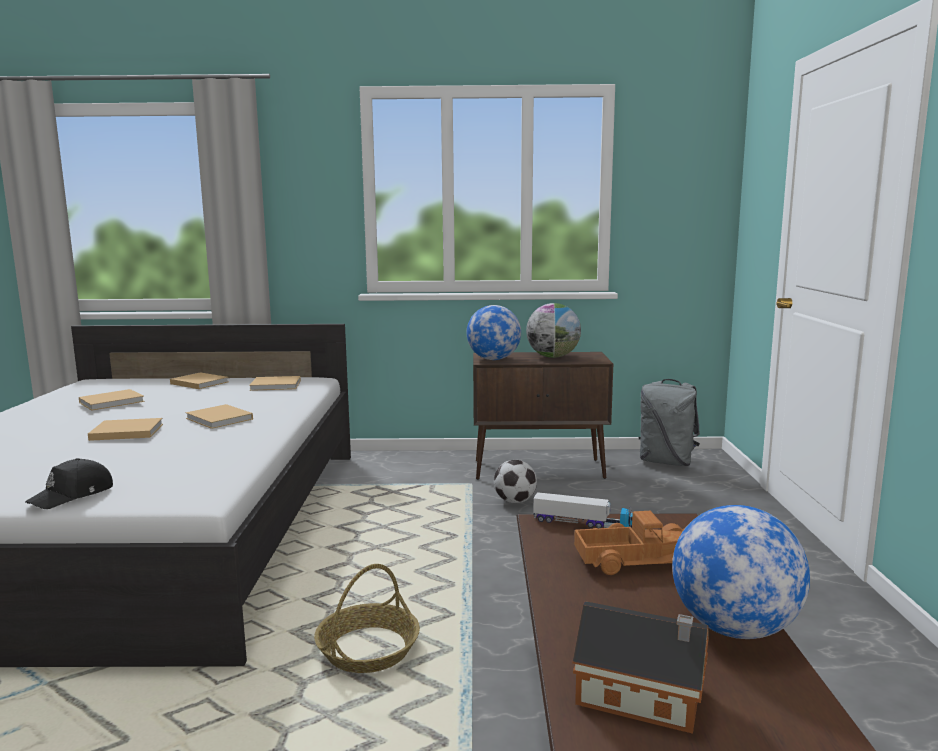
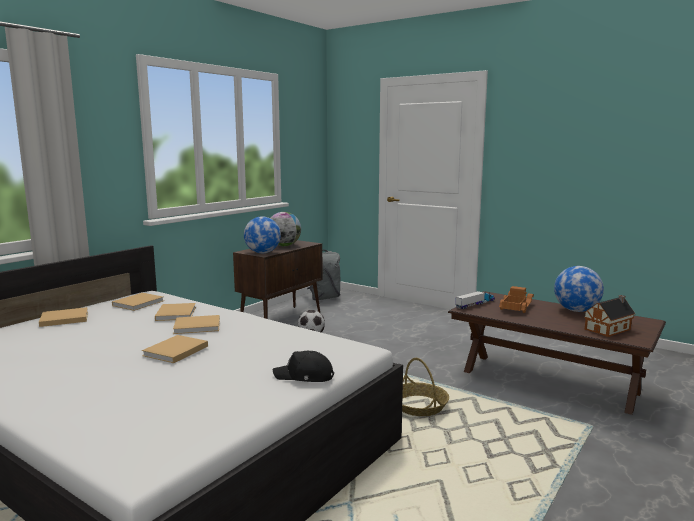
camera: 55 degrees left, 0 degrees up
black cap [25,458,113,509] -> black cap turned 120 degrees clockwise [273,350,334,382]
beige book [79,389,145,411] -> beige book moved to [155,303,196,321]

